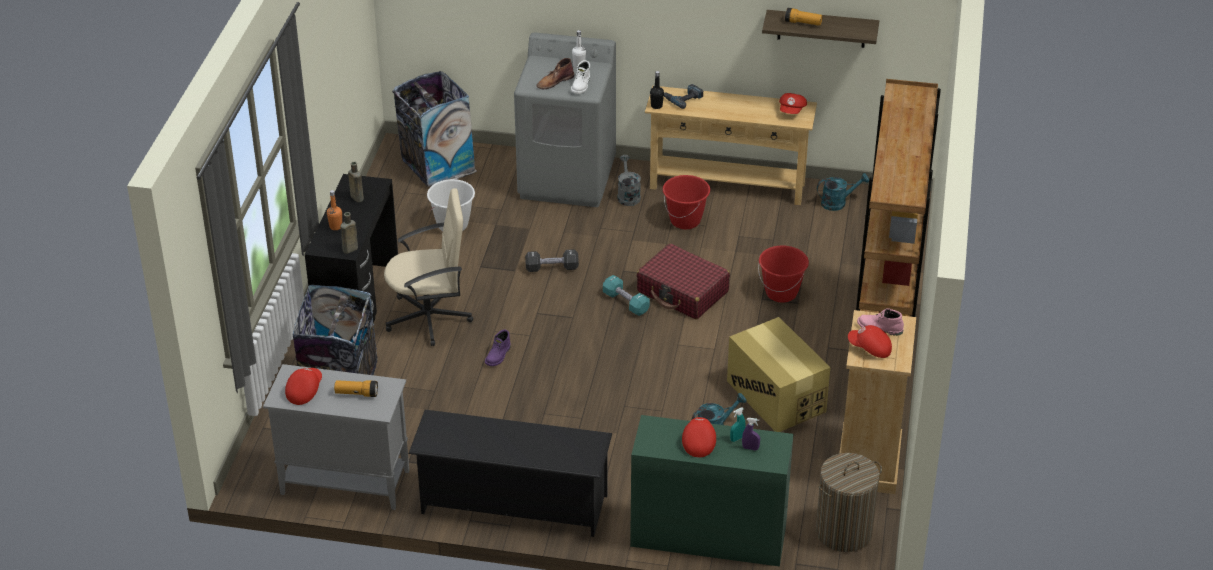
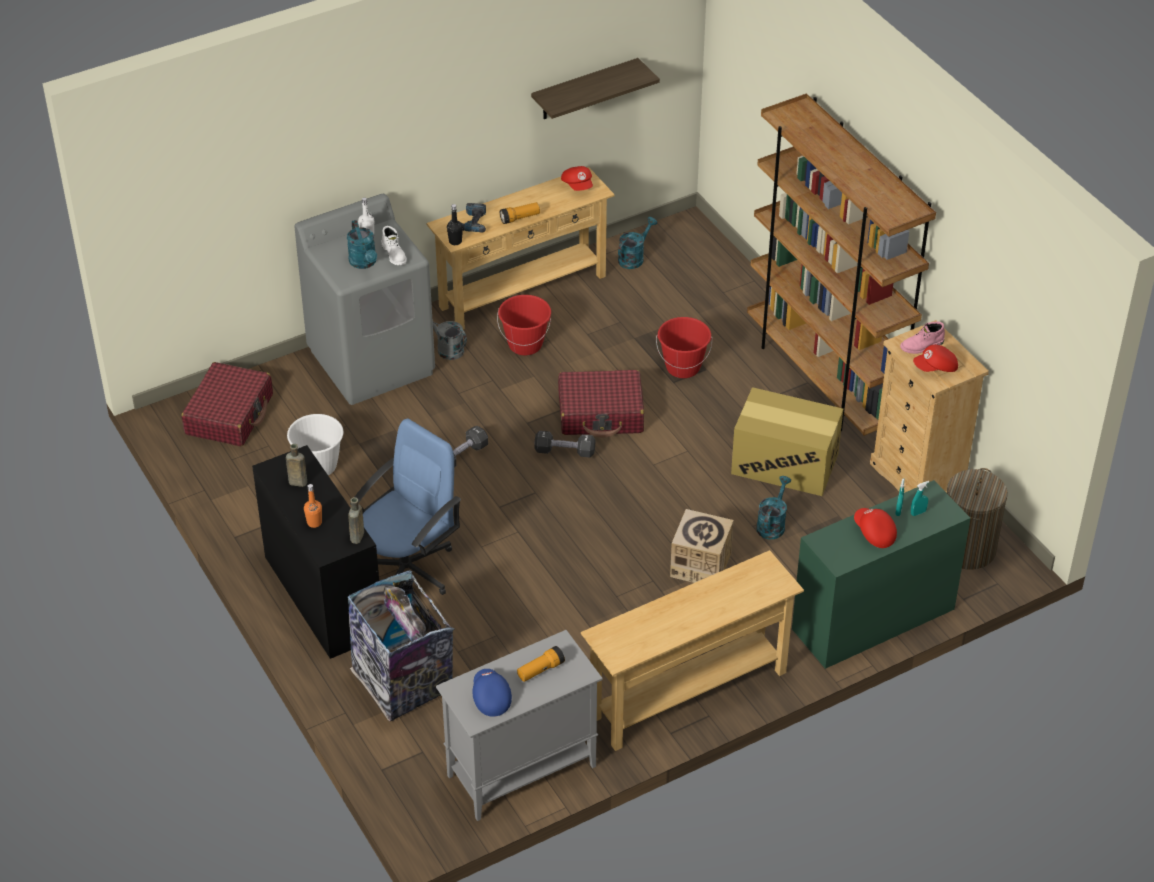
camera: 40 degrees left, 5 degrees up
red cap [285,368,322,405] -> blue cap [472,669,512,717]
beige office chair [384,188,473,346] -> blue office chair [350,419,461,595]
trash can [392,71,477,187] -> red suitcase [181,362,273,446]
black shoe rack [409,410,612,537] -> beige console table [581,550,804,751]
purple boot [485,329,511,366] -> none
brown boot [537,58,574,90] -> turquoise watering can [347,220,377,269]
turquoise dumbbell [603,275,650,316] -> black dumbbell [534,431,595,458]
purple spray bottle [742,418,760,450] -> turquoise spray bottle [911,481,929,516]
flashlight [785,8,822,26] -> flashlight moved to [500,202,540,224]
none -> cardboard box [670,509,734,583]

